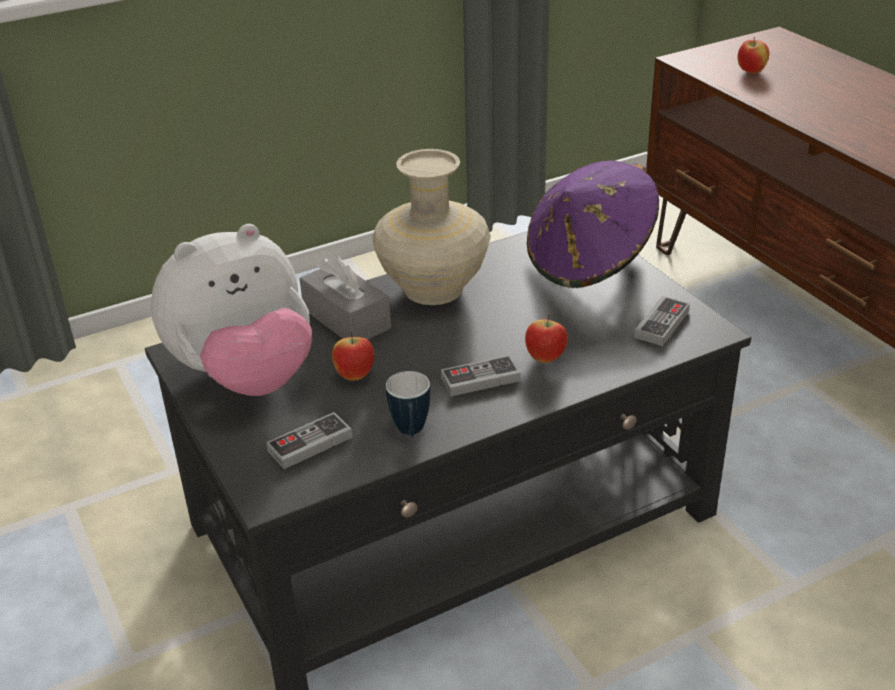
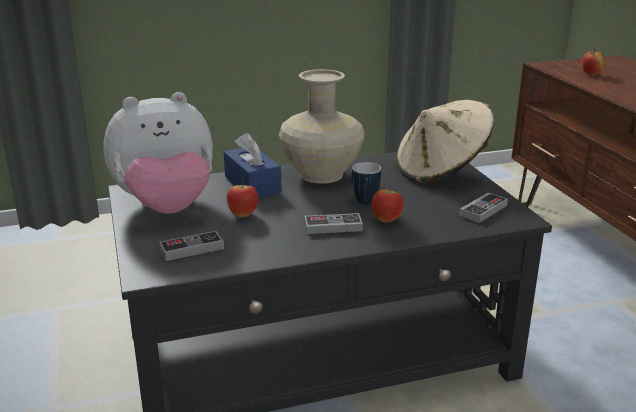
camera: 10 degrees right, 10 degrees down
grey tissue box [300,255,391,339] -> blue tissue box [224,133,282,198]
mug [386,371,430,437] -> mug moved to [352,162,381,204]
purple hat [527,160,659,288] -> beige hat [396,100,494,183]

